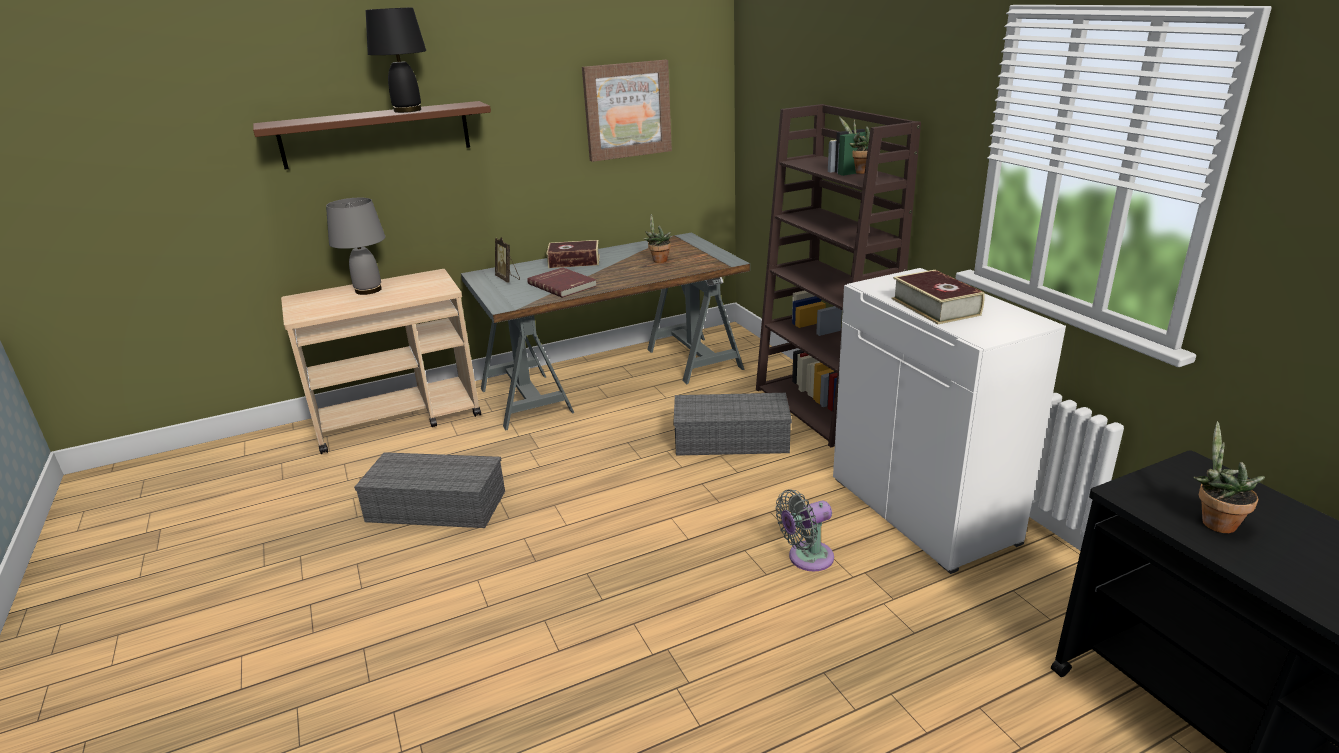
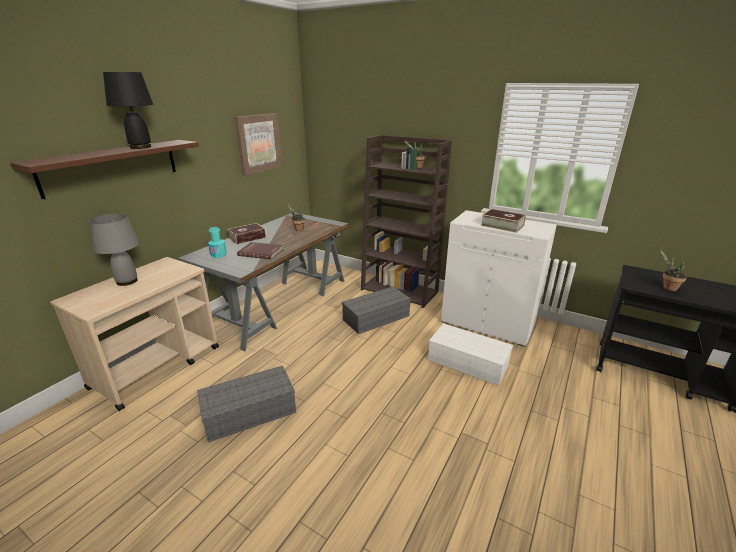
camera: 35 degrees left, 0 degrees up
picture frame [495,237,520,283] -> turquoise bottle [208,227,227,258]
grey fan [776,489,834,571] -> white storage box [428,323,513,386]

